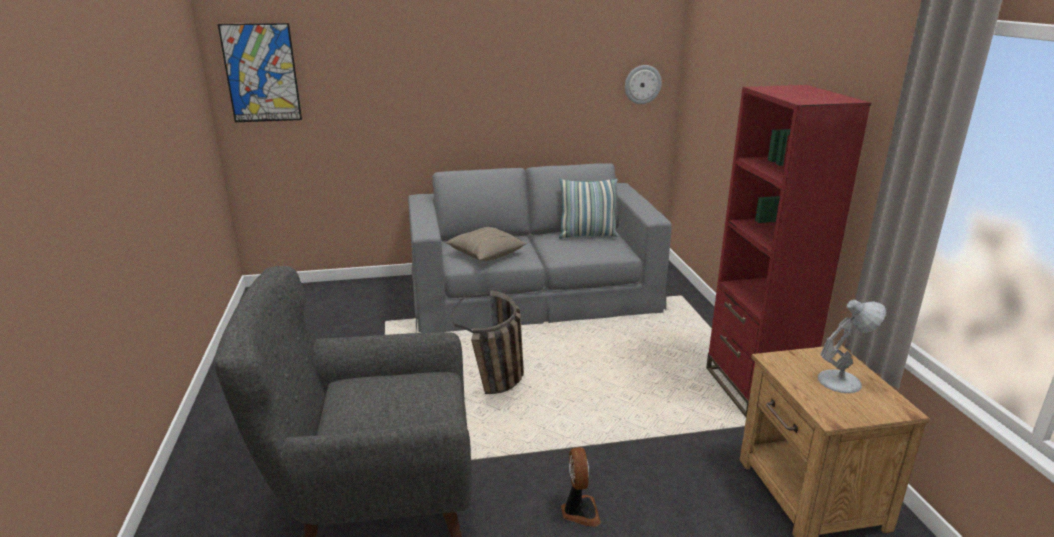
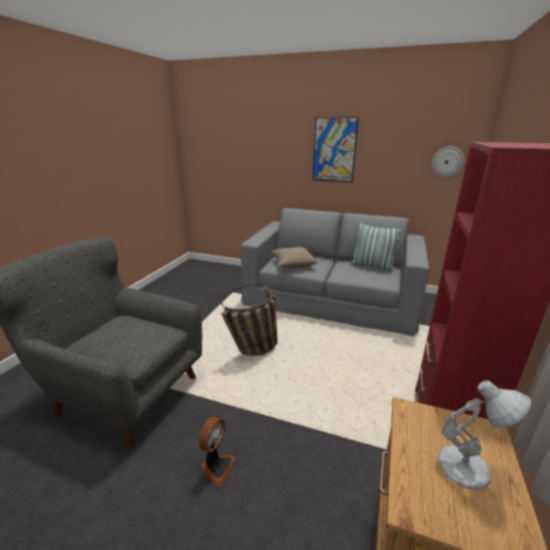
camera: 30 degrees right, 0 degrees up
picture [218,23,302,122] -> picture moved to [313,118,359,183]

